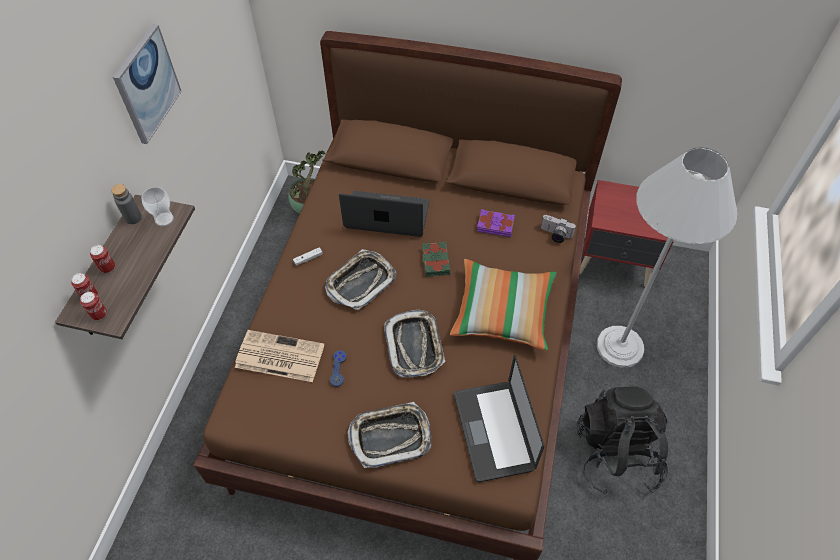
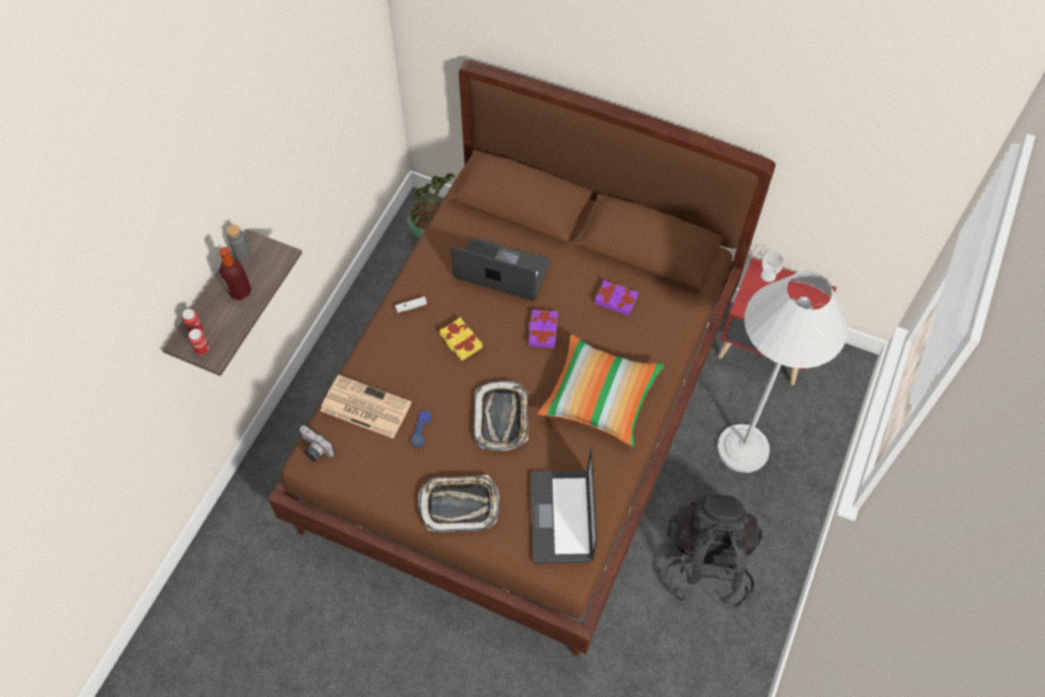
camera: 10 degrees right, 5 degrees up
can [90,245,115,273] -> none
picture [113,24,182,144] -> none
cup [141,187,174,227] -> cup moved to [761,252,784,282]
tray [325,249,396,310] -> yellow book [440,317,483,361]
green book [422,242,450,277] -> purple book [529,309,558,348]
camera [541,215,576,243] -> camera moved to [300,426,335,462]
none -> bottle [219,247,252,300]

